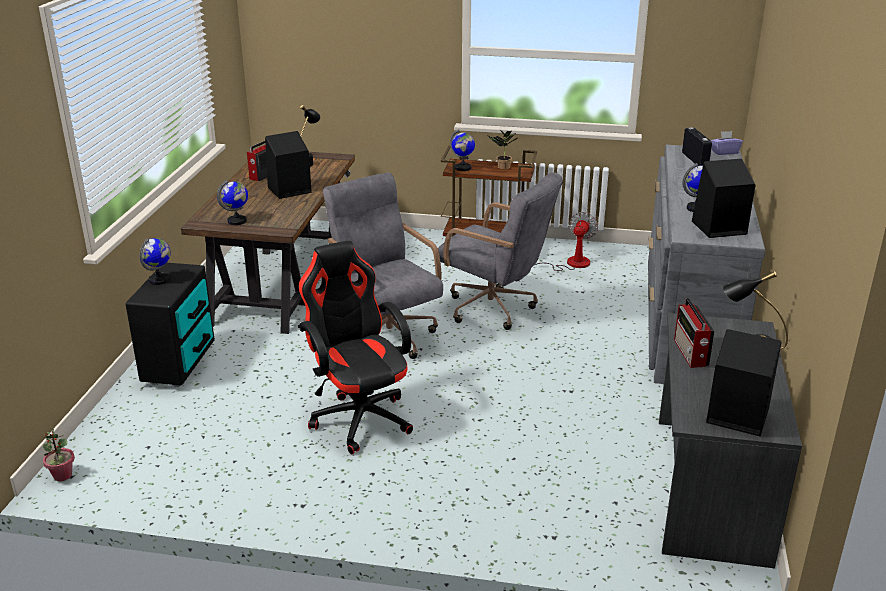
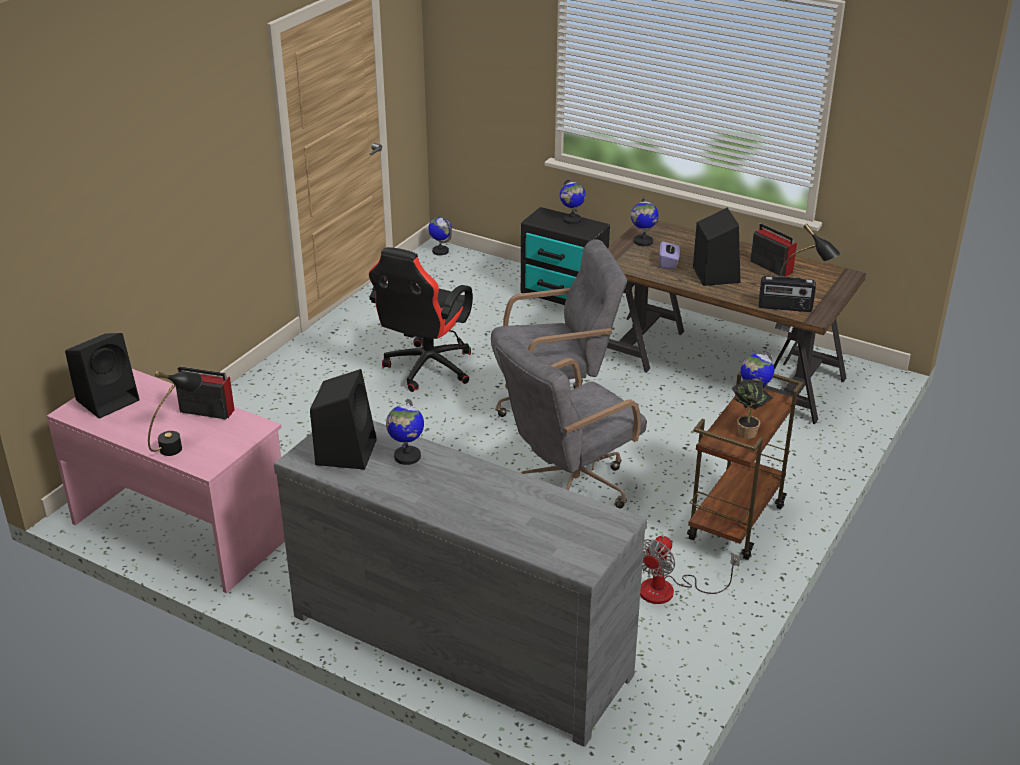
camera: 110 degrees right, 5 degrees up
potted plant [43,427,75,481] -> globe [428,217,452,255]
black office chair [298,241,413,454] -> black office chair turned 120 degrees clockwise [369,247,473,392]
fan [535,212,598,271] -> fan turned 75 degrees clockwise [640,535,740,604]
grey desk [659,313,802,568] -> pink desk [47,369,285,593]
radio [682,127,712,166] -> radio moved to [759,276,816,312]
purple tissue box [711,131,743,155] -> purple tissue box moved to [659,239,680,269]

